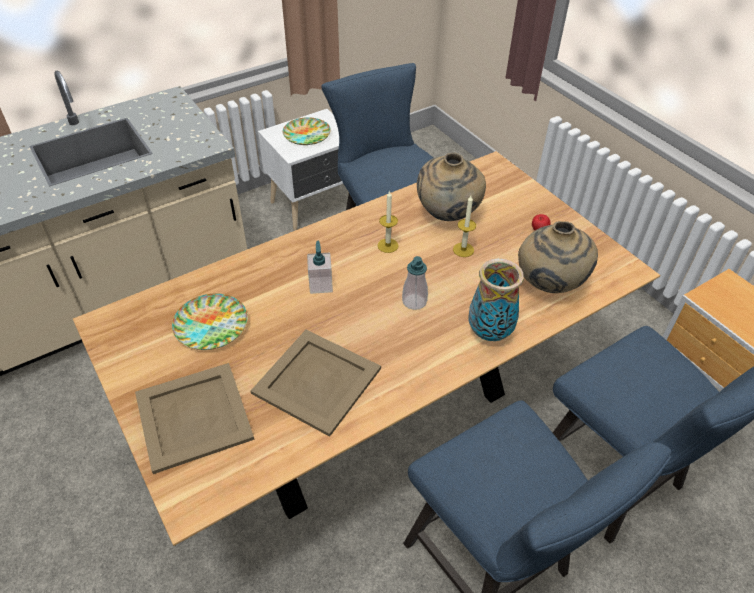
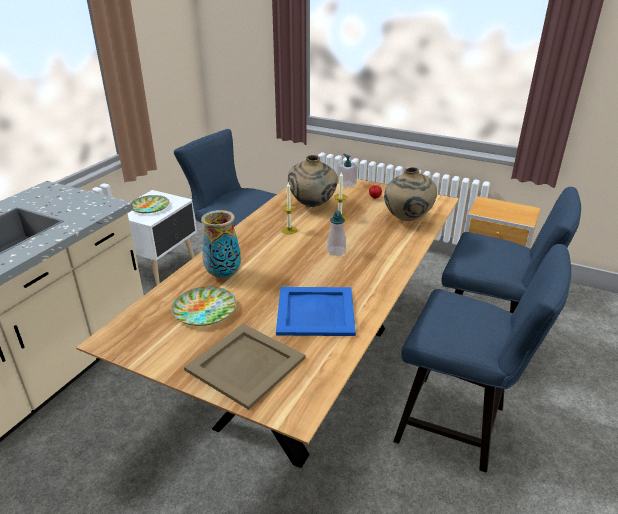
camera: 30 degrees left, 15 degrees down
beige tray [251,330,381,437] -> blue tray [276,287,356,336]
soap dispenser [307,241,333,294] -> soap dispenser moved to [338,154,357,188]
vase [469,259,524,341] -> vase moved to [201,210,241,279]

